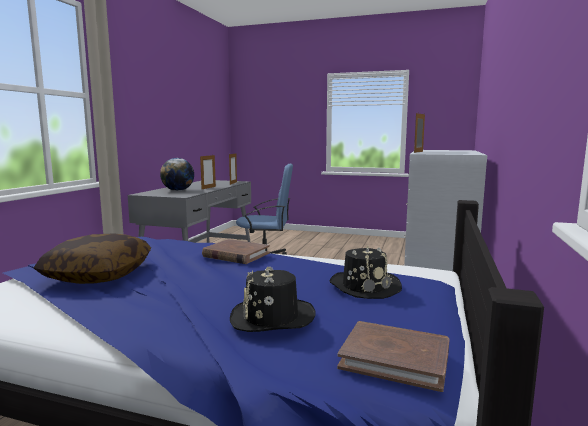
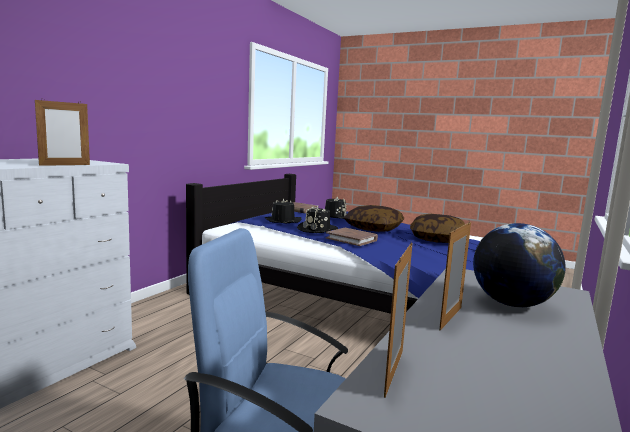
camera: 170 degrees left, 0 degrees up
none -> black hat [297,205,338,233]
none -> pillow [344,205,404,232]

